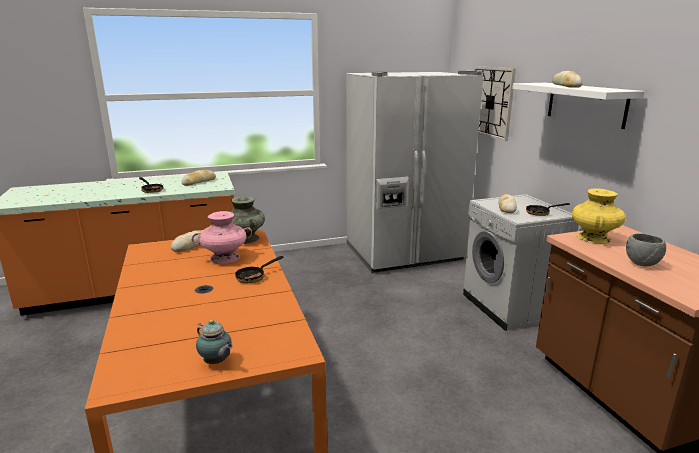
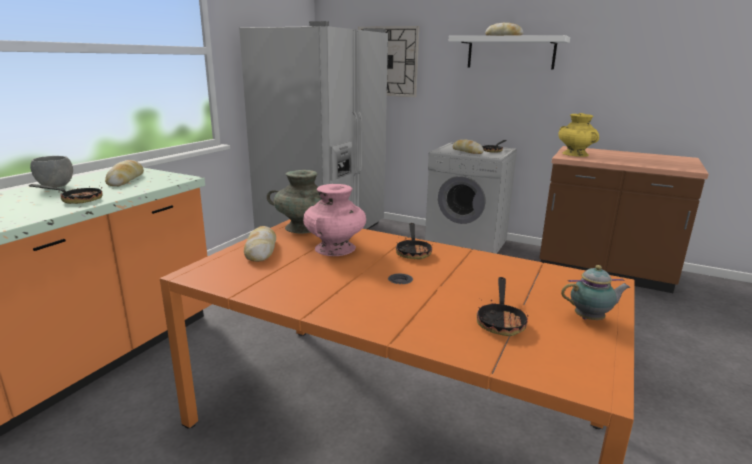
camera: 45 degrees left, 0 degrees up
grey bowl [626,233,666,267] -> grey bowl moved to [30,156,73,188]
none -> frying pan [476,277,529,336]

